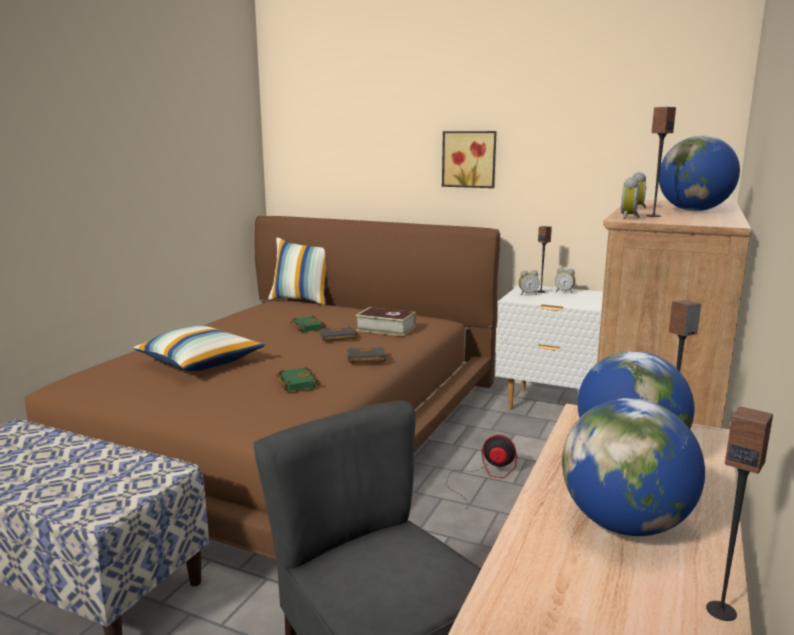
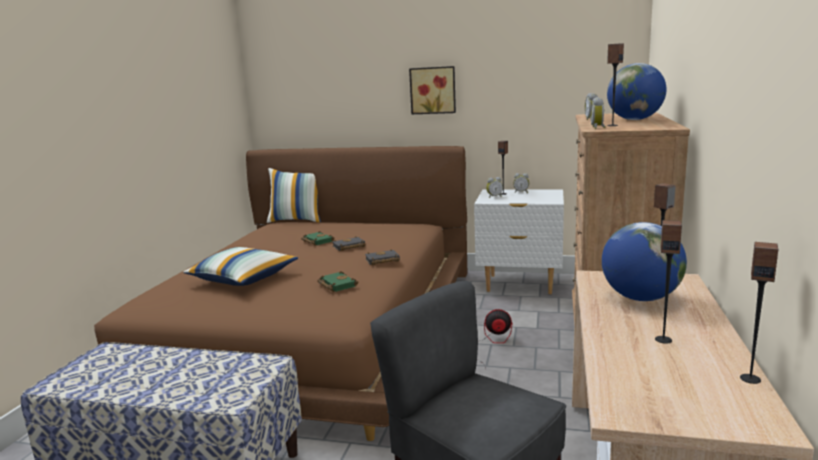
camera: 10 degrees left, 0 degrees up
book [356,307,416,336] -> none
globe [562,398,705,536] -> speaker [655,220,682,344]

